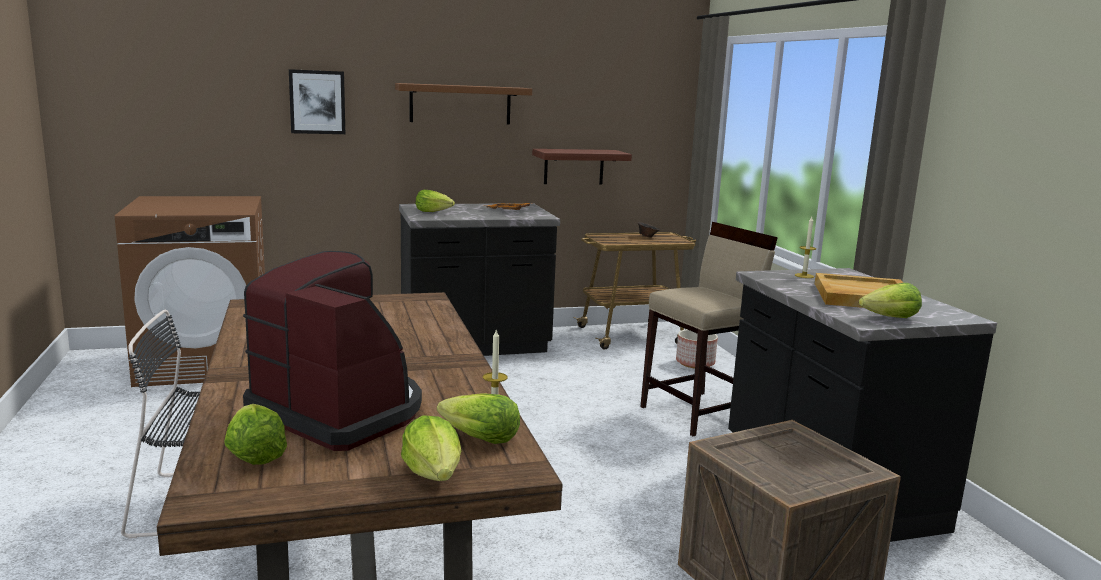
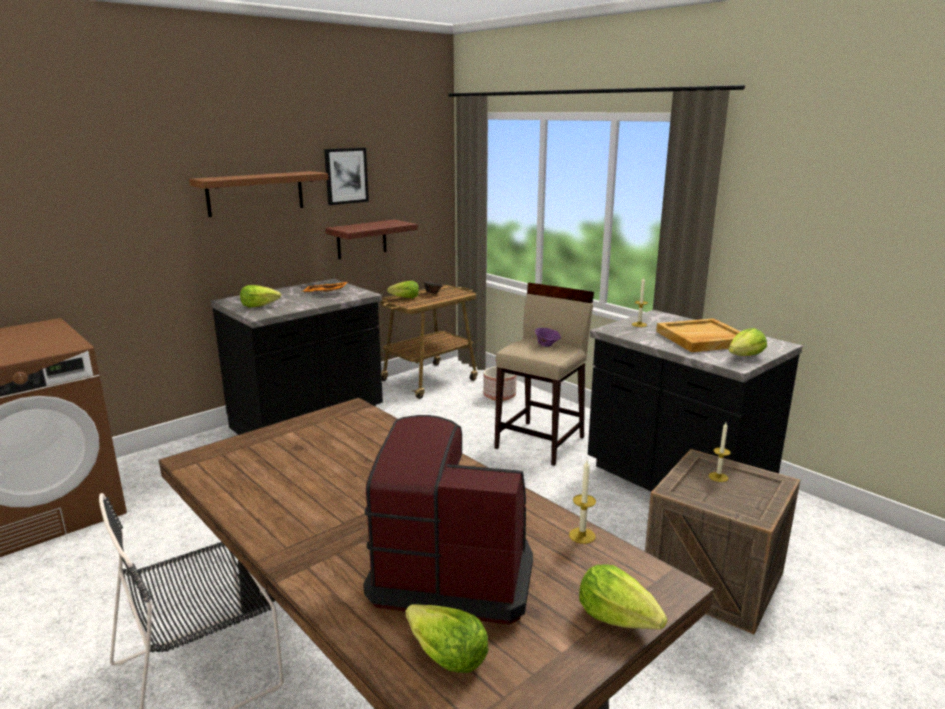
camera: 25 degrees left, 5 degrees up
picture [289,69,345,134] -> picture moved to [324,148,369,205]
lettuce [437,394,520,444] -> lettuce moved to [387,281,419,298]
none -> purple bowl [535,328,561,347]
none -> candle [708,422,731,482]

